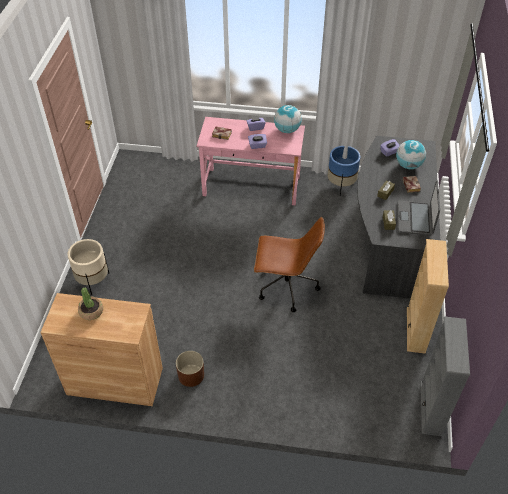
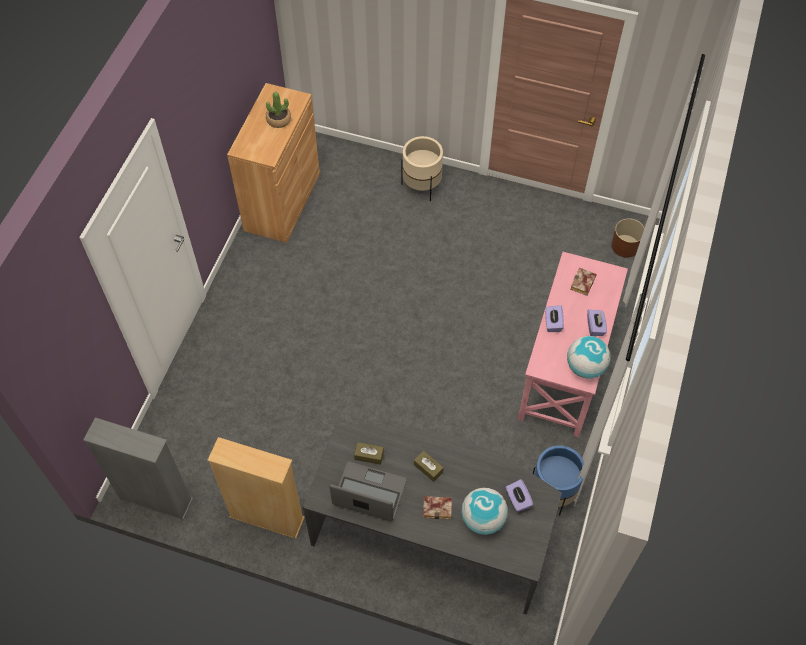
camera: 100 degrees right, 10 degrees up
brown planter [176,351,204,387] -> brown planter moved to [611,218,644,258]
brown office chair [254,217,325,312] -> none

